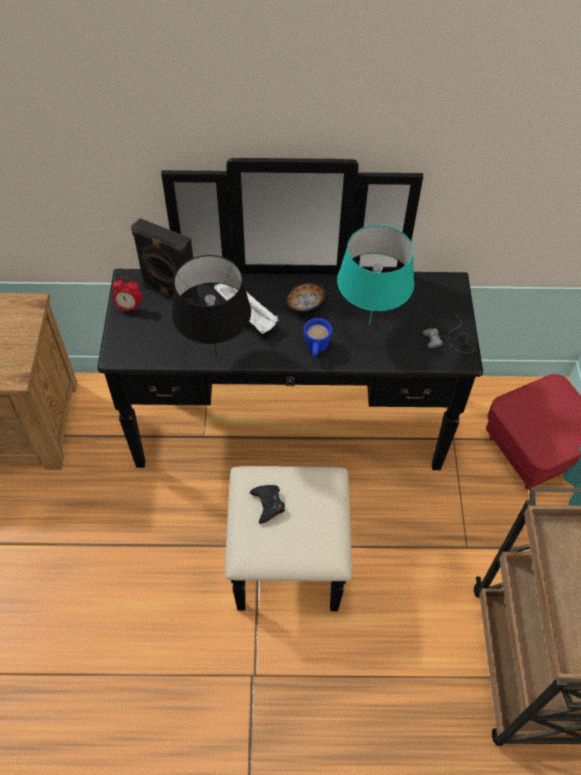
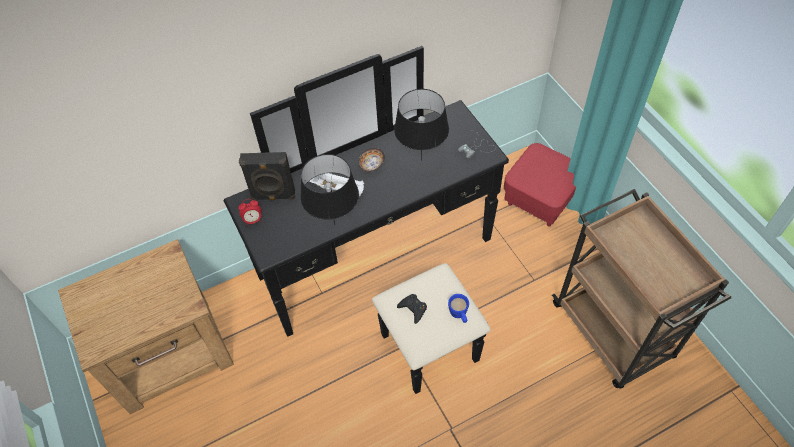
camera: 25 degrees left, 0 degrees up
blue mug [303,318,332,357] -> blue mug moved to [448,294,469,323]
turquoise table lamp [337,225,414,325] -> black table lamp [394,89,449,161]

